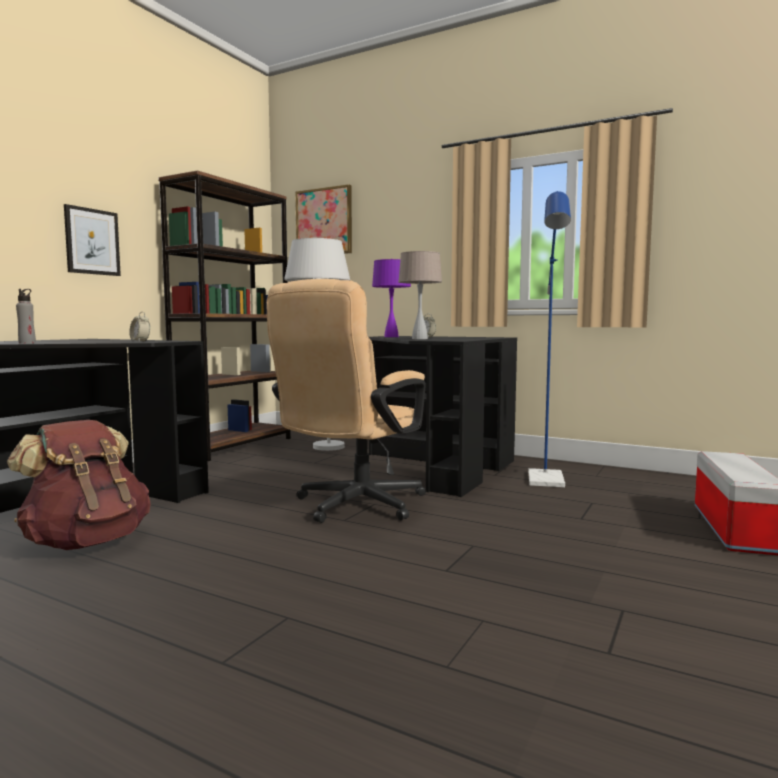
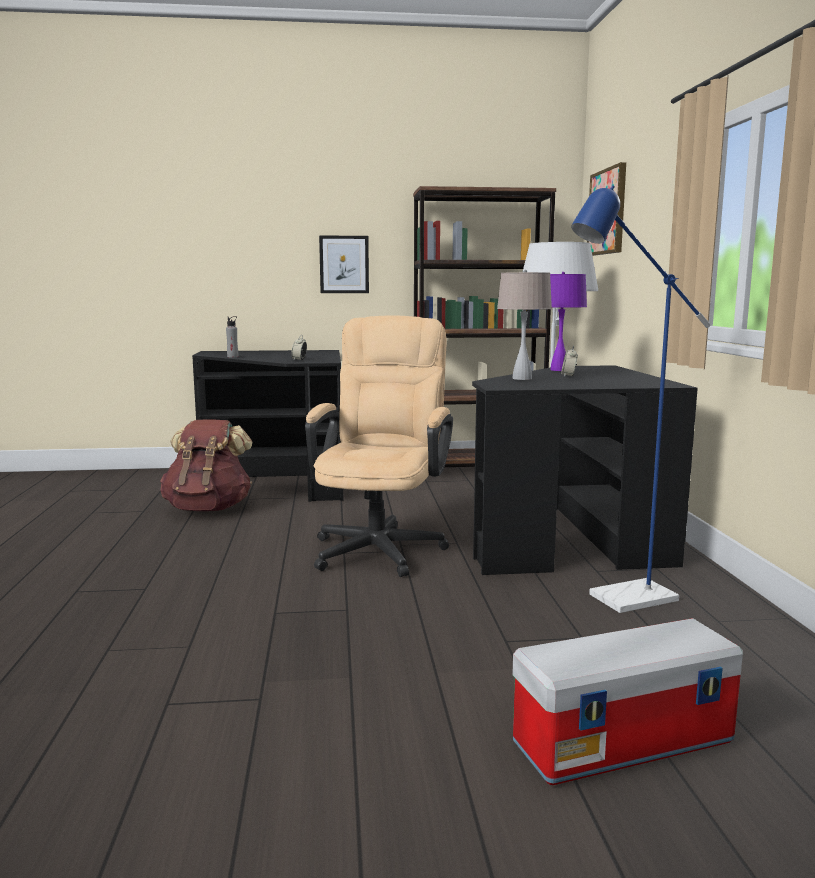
camera: 55 degrees right, 5 degrees up
beige office chair [266,279,426,523] -> beige office chair turned 105 degrees clockwise [305,316,453,577]

